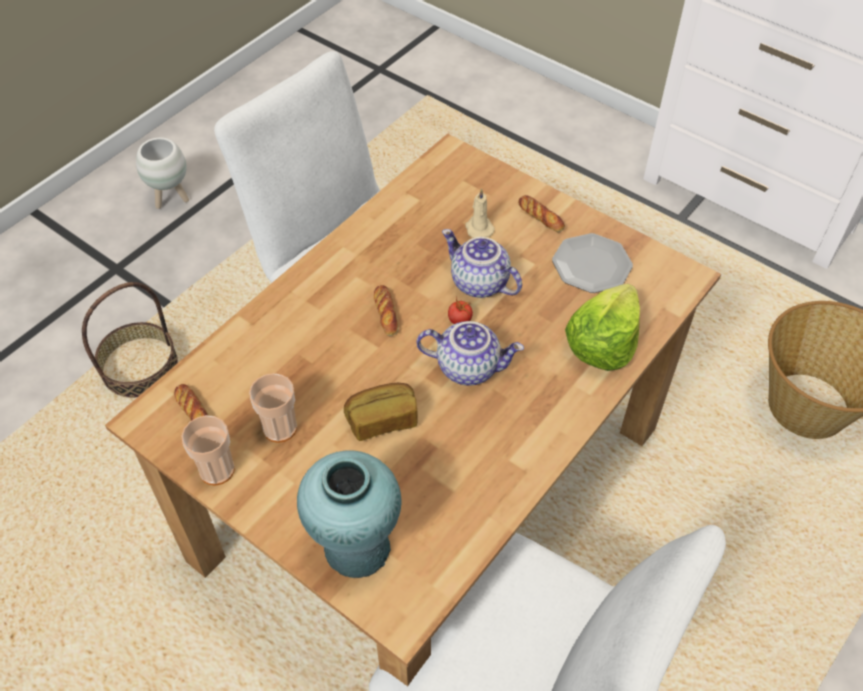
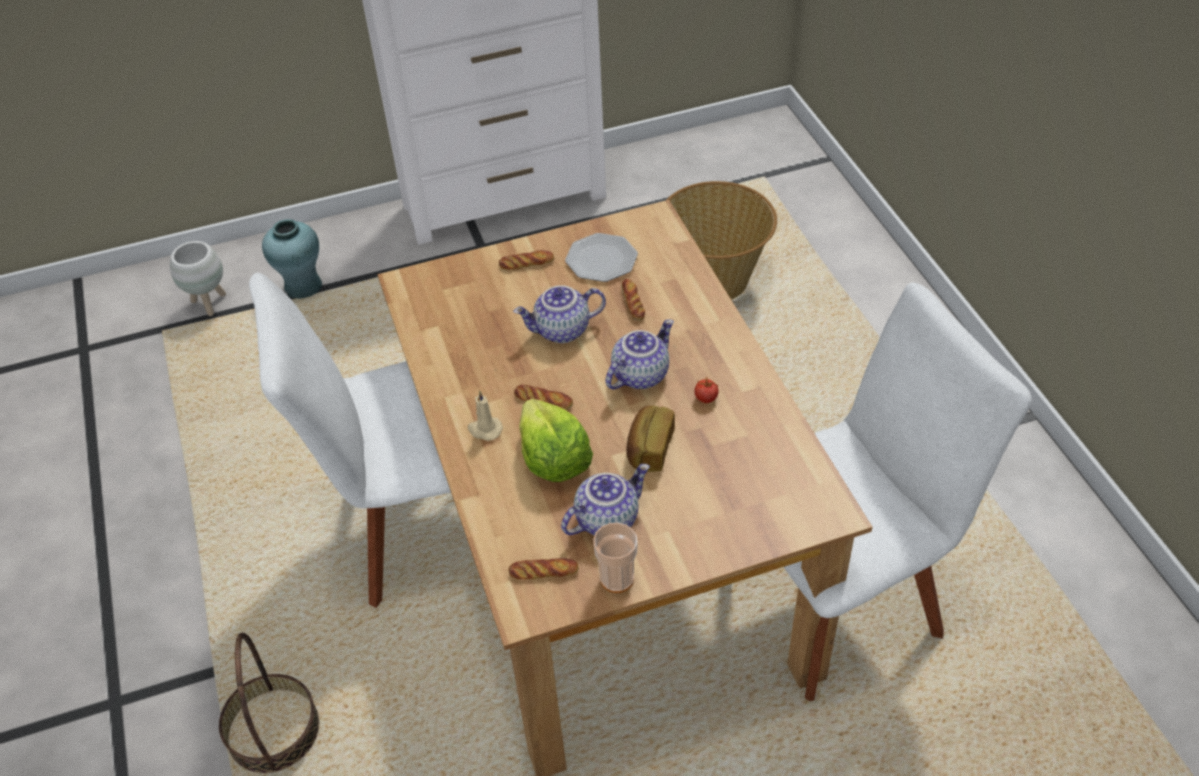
camera: 55 degrees left, 5 degrees down
white planter [136,137,189,209] -> white planter moved to [170,241,226,316]
cup [249,373,297,443] -> teapot [561,464,650,536]
turquoise vase [297,450,401,578] -> turquoise vase moved to [262,219,322,299]
tomato [448,296,473,324] -> tomato moved to [694,377,719,403]
beige candle [466,188,495,238] -> beige candle moved to [468,391,503,441]
lettuce [565,284,640,371] -> lettuce moved to [519,399,593,482]
none -> bread [621,279,645,321]

